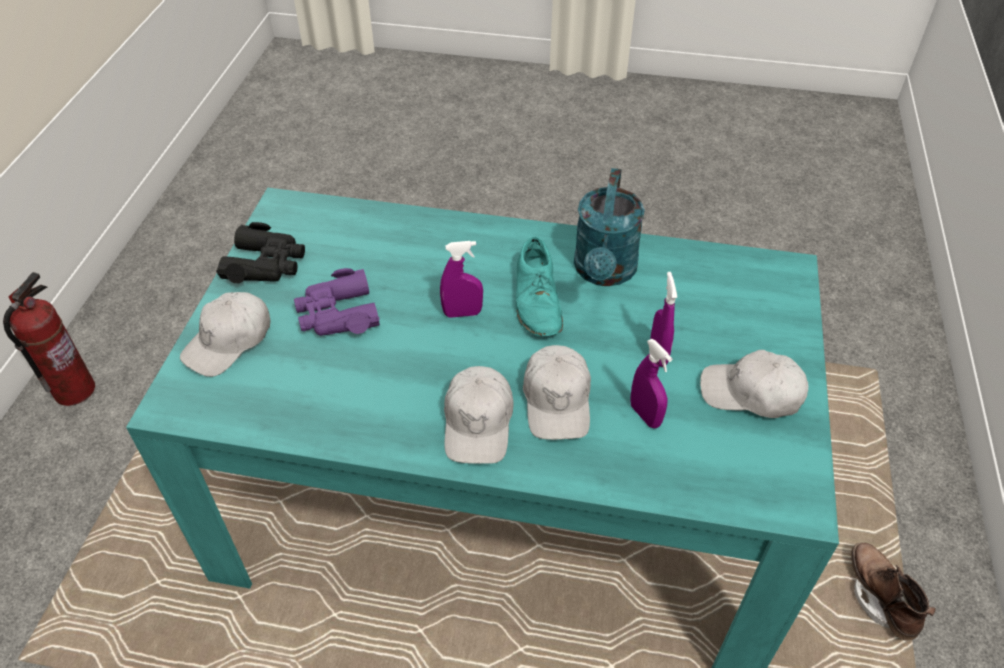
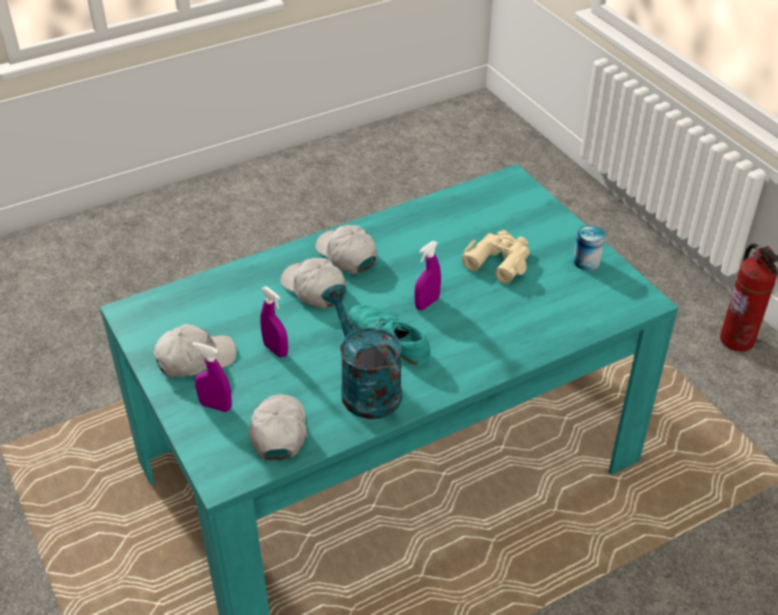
camera: 140 degrees right, 5 degrees down
white cap [180,292,270,377] -> white cap moved to [249,394,307,461]
black binoculars [216,222,305,283] -> can [573,225,605,271]
purple binoculars [294,268,380,336] -> beige binoculars [462,230,530,284]
purple spray bottle [630,339,672,429] -> purple spray bottle moved to [192,342,232,412]
brown boot [851,542,936,640] -> none

